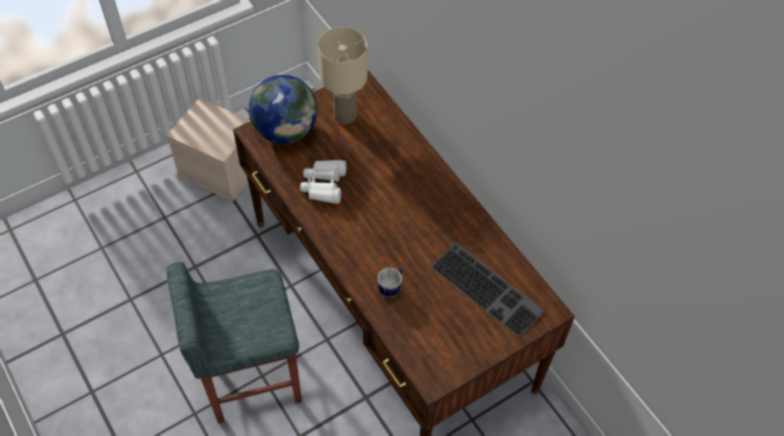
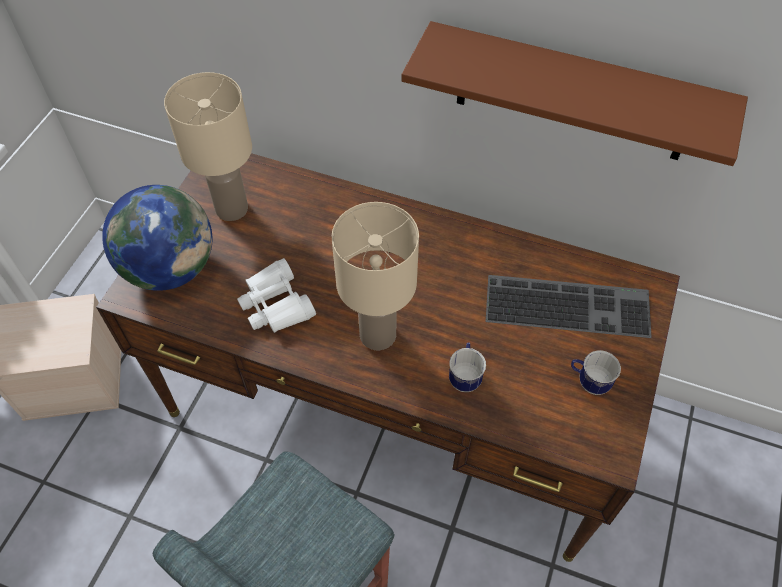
camera: 35 degrees left, 0 degrees up
none -> beige table lamp [332,202,419,350]
none -> brown shelf [401,21,748,166]
none -> mug [571,350,621,395]

